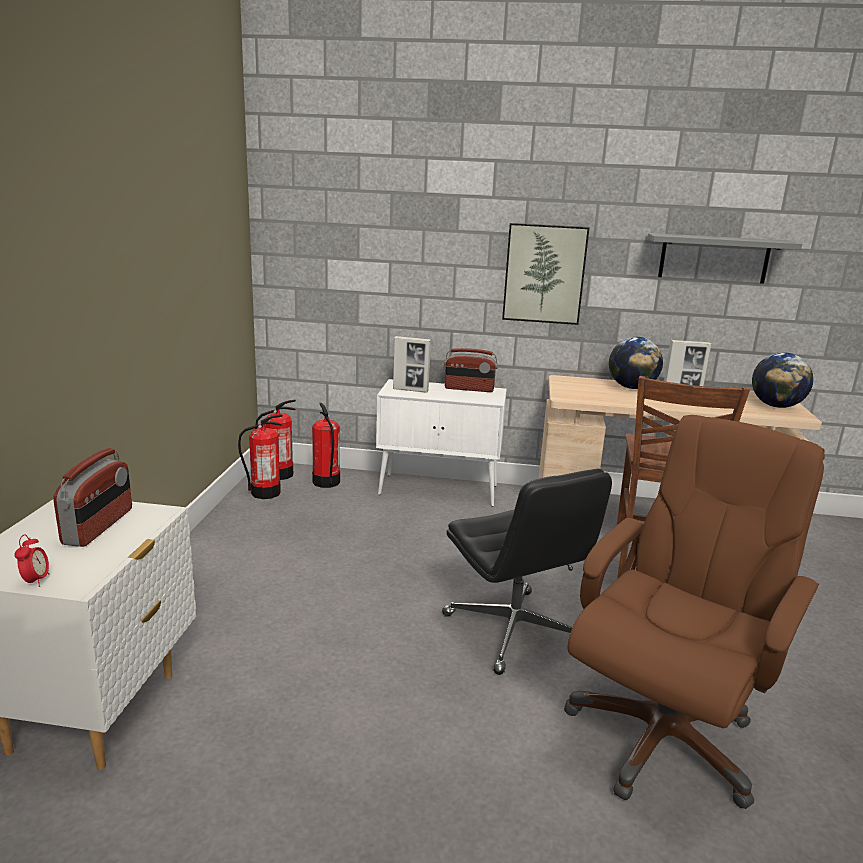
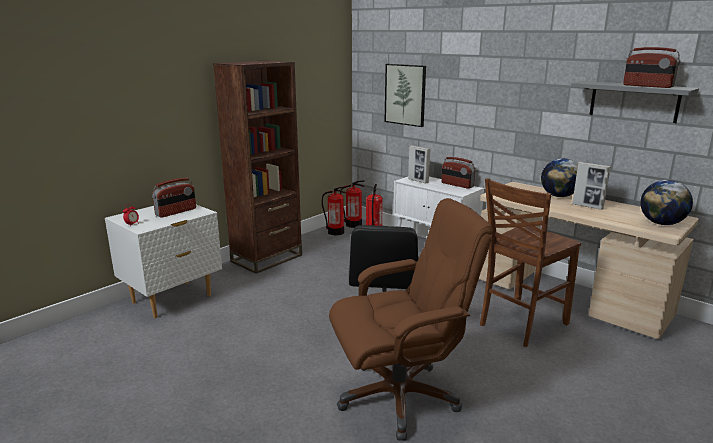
camera: 35 degrees right, 0 degrees up
picture [502,223,589,325] -> picture moved to [385,64,426,127]
none -> brown bookcase [213,60,302,274]
none -> radio [623,47,680,88]

